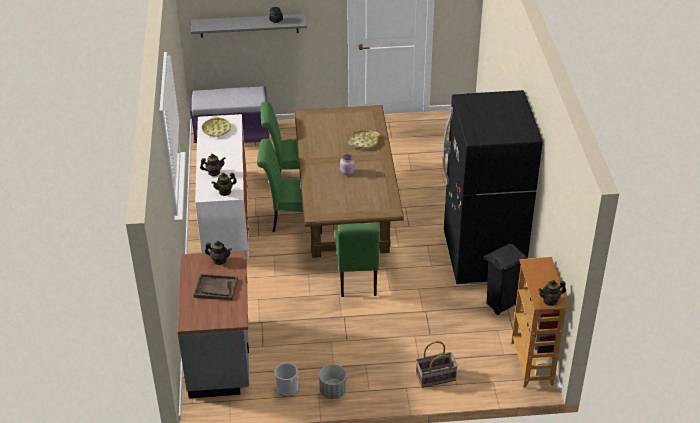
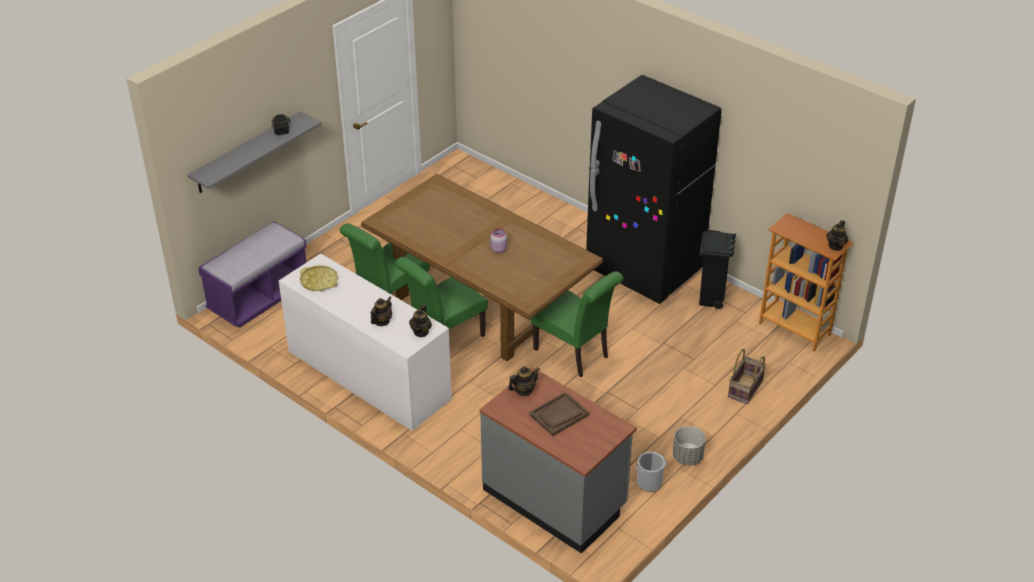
camera: 45 degrees left, 0 degrees up
yellow tray [348,130,380,149] -> none

